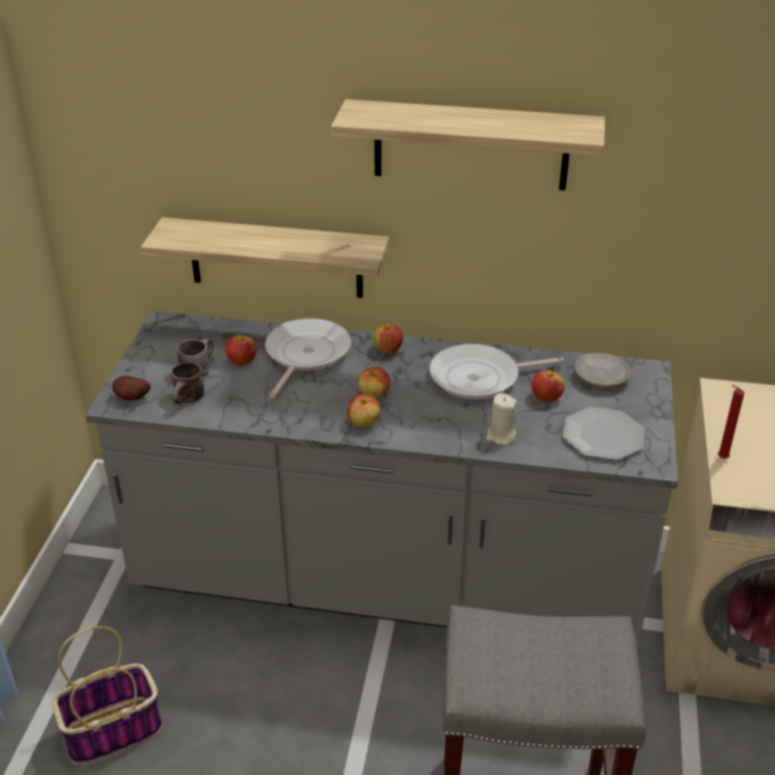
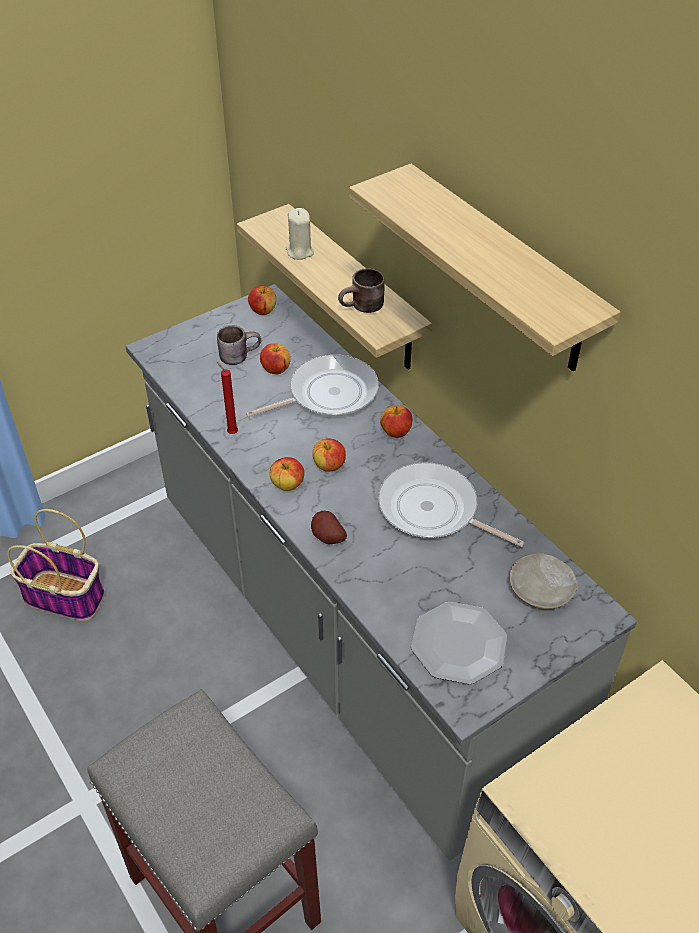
camera: 45 degrees right, 10 degrees up
potato [112,375,151,400] -> potato moved to [311,511,347,544]
brown mug [171,362,204,404] -> brown mug moved to [338,268,385,313]
beige candle [486,393,517,445] -> beige candle moved to [286,208,314,260]
apple [532,370,565,402] -> apple moved to [248,285,276,315]
red candle [718,385,744,459] -> red candle moved to [217,362,238,434]

